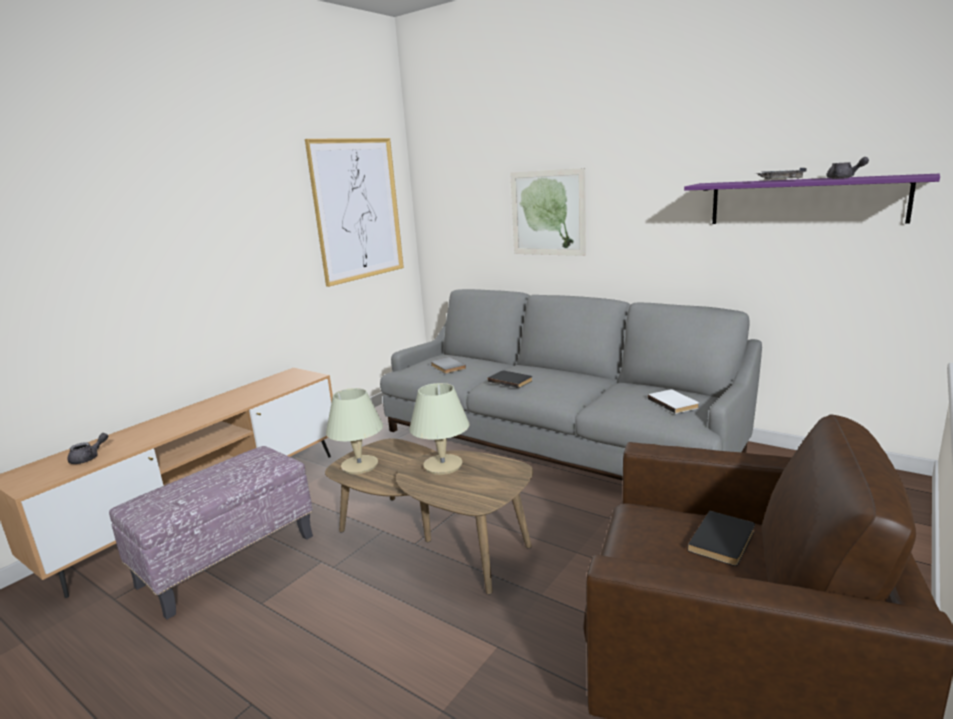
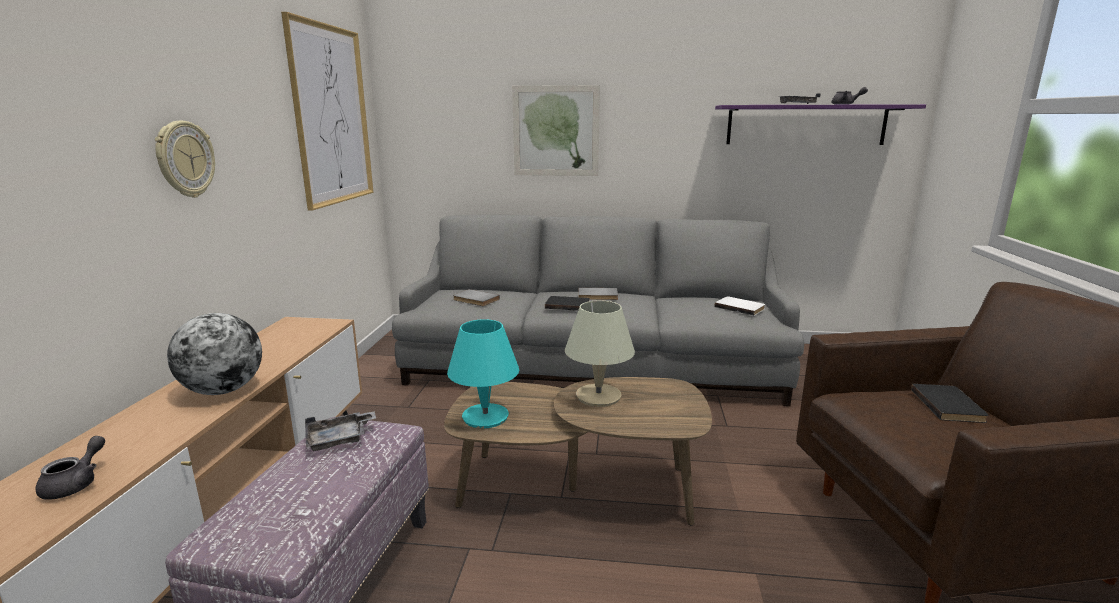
camera: 30 degrees left, 0 degrees up
beige table lamp [326,388,383,474] -> turquoise table lamp [447,319,519,428]
none -> wall clock [155,121,215,198]
none -> globe [167,313,262,395]
none -> grey tray [305,411,376,451]
none -> grey book [578,288,618,300]

